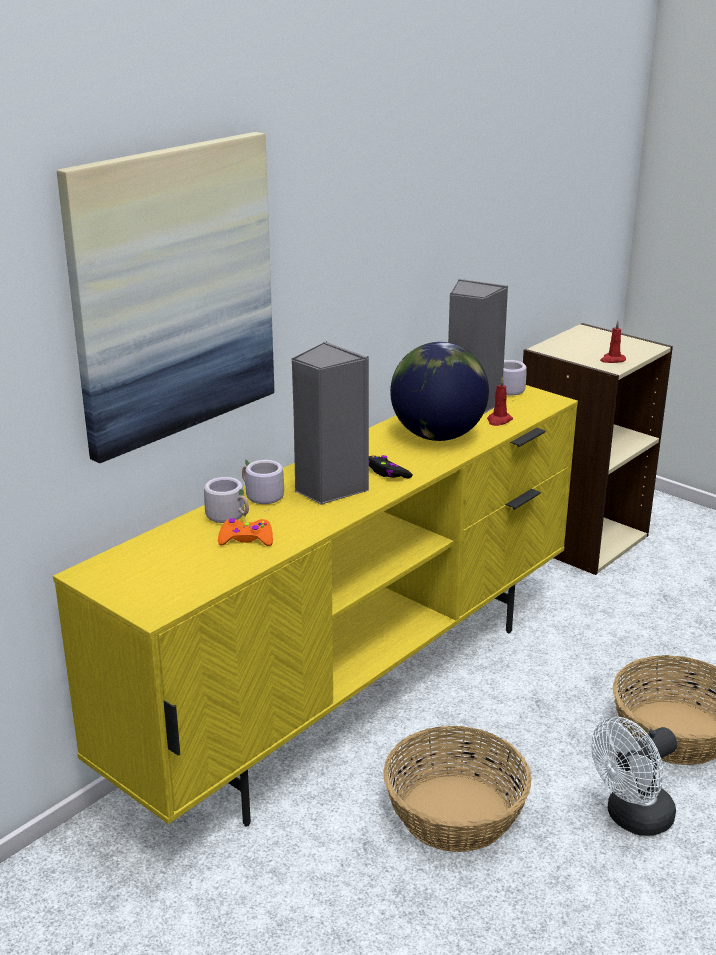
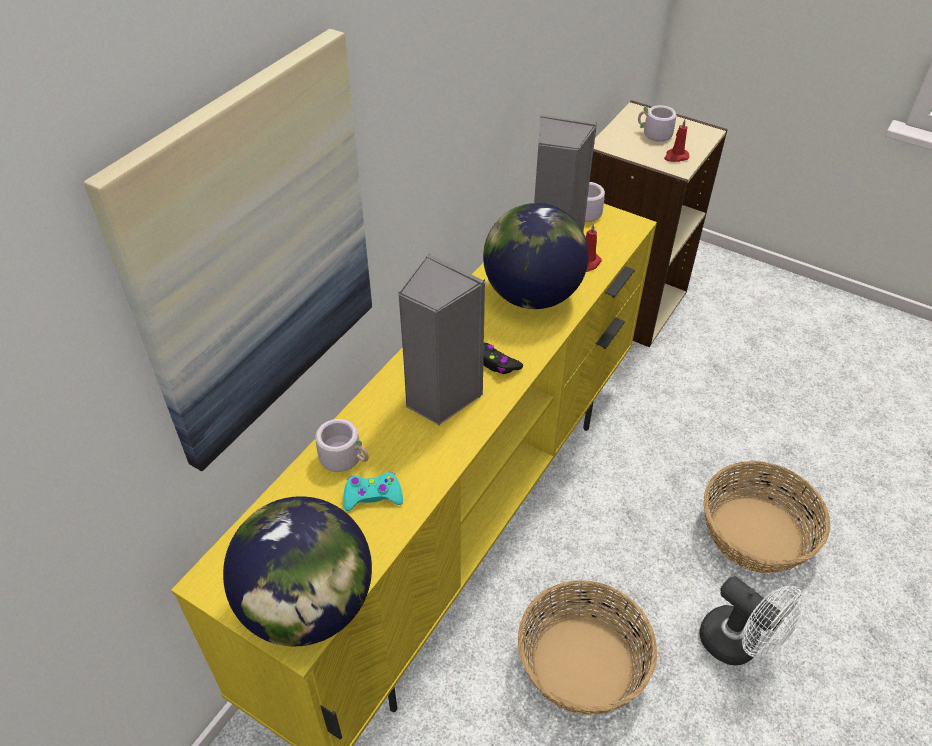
camera: 10 degrees left, 20 degrees up
orange game controller [218,518,273,546] -> turquoise game controller [343,472,403,511]
grey mug [242,459,284,512] -> grey mug moved to [638,105,676,146]
white fan [591,717,677,836] -> white fan turned 90 degrees counterclockwise [699,576,804,665]
none -> globe [223,496,372,646]

